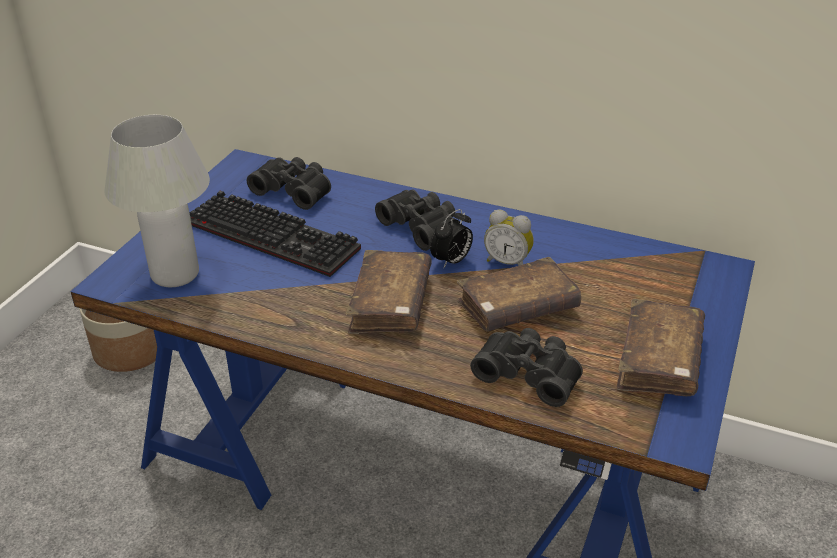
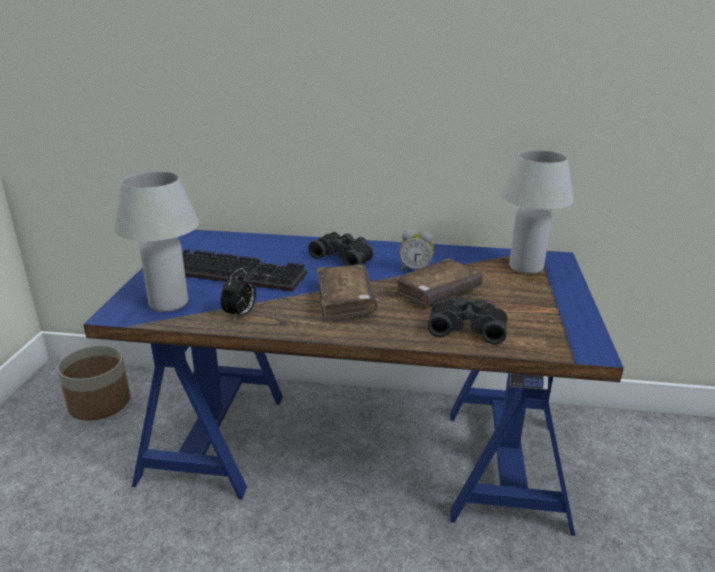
camera: 15 degrees left, 10 degrees down
black binoculars [247,157,331,210] -> none
alarm clock [430,209,473,269] -> alarm clock moved to [221,268,256,321]
brown book [617,299,705,396] -> none
none -> white table lamp [500,150,574,274]

